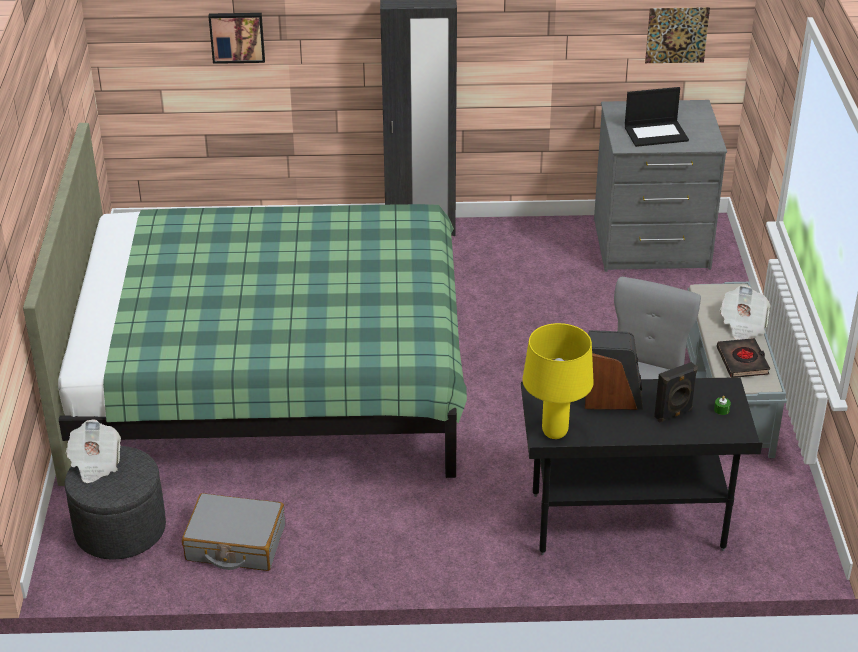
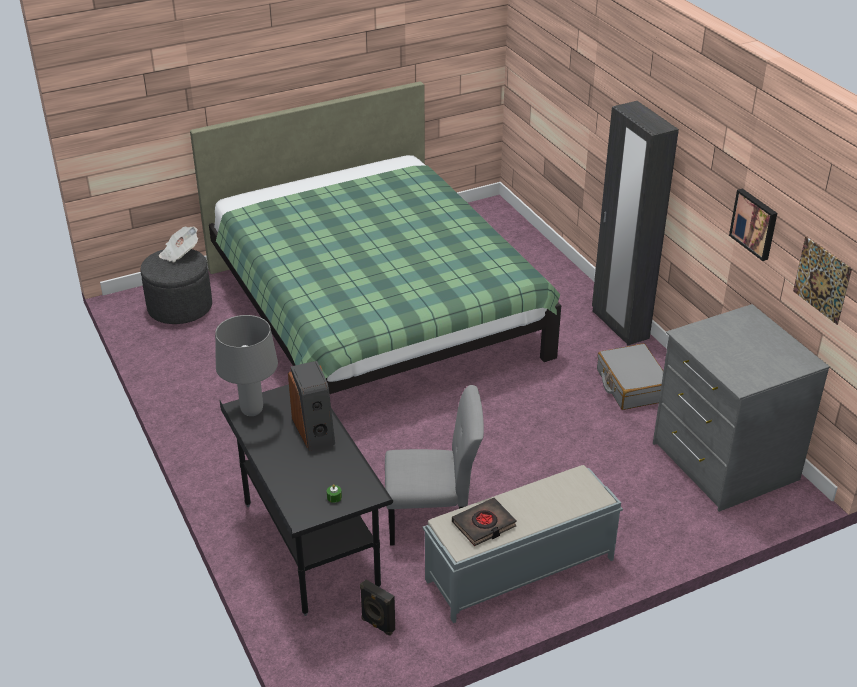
camera: 65 degrees right, 0 degrees up
grey suitcase [182,493,285,571] -> grey suitcase moved to [597,344,663,410]
picture [208,13,265,64] -> picture moved to [729,188,777,261]
yellow table lamp [523,323,594,439] -> grey table lamp [215,315,278,416]
laptop [625,87,689,147] -> none
black speaker [654,362,698,423] -> black speaker moved to [360,579,395,636]
newspaper [720,285,771,340] -> none

